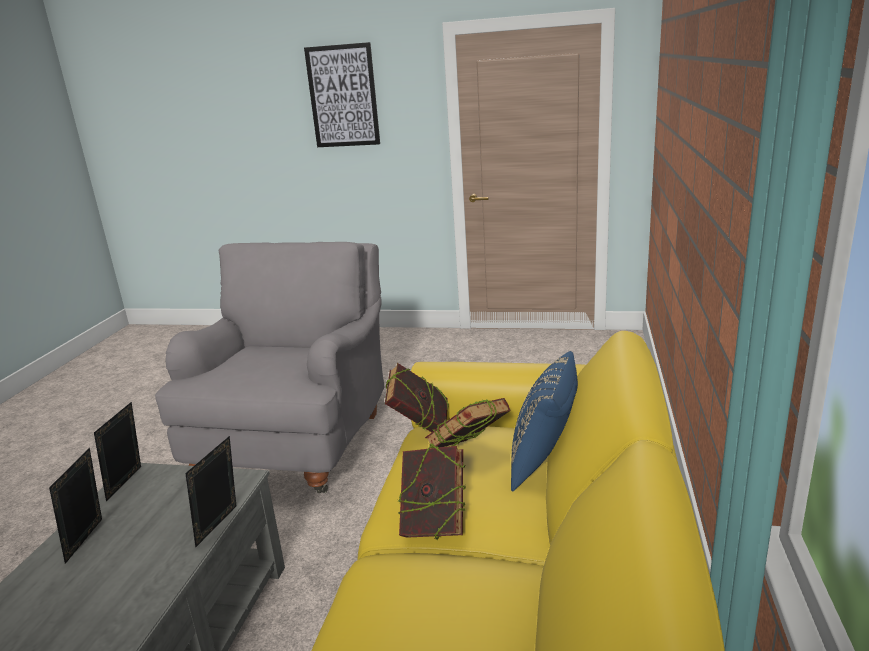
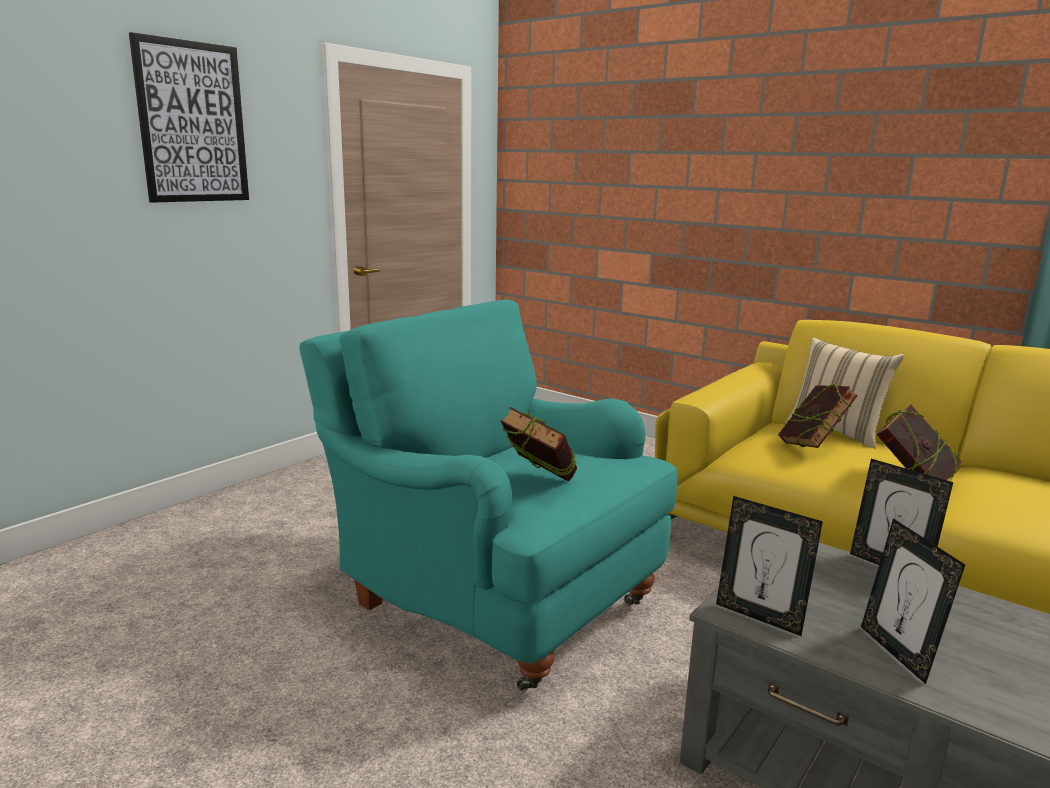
camera: 65 degrees left, 5 degrees down
picture frame [49,447,102,564] -> picture frame turned 45 degrees clockwise [861,518,965,684]
grey armchair [155,242,385,493] -> turquoise armchair [300,300,677,691]
book [385,363,449,432] -> book moved to [501,407,577,482]
blue pillow [511,351,578,491] -> beige pillow [785,338,904,449]

